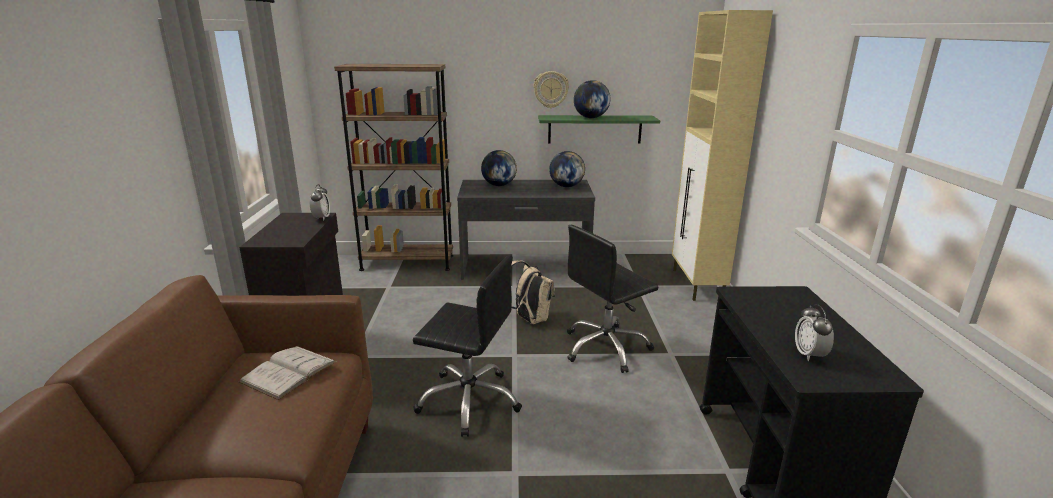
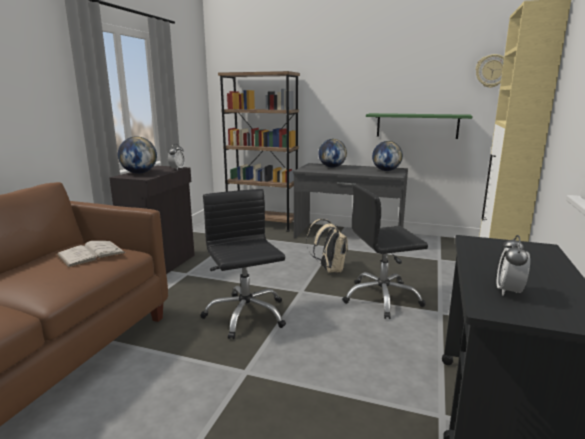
camera: 20 degrees right, 5 degrees down
black office chair [413,255,522,437] -> black office chair turned 150 degrees counterclockwise [201,189,286,339]
wall clock [533,71,569,108] -> wall clock moved to [476,54,504,88]
globe [574,80,610,118] -> globe moved to [118,136,157,174]

